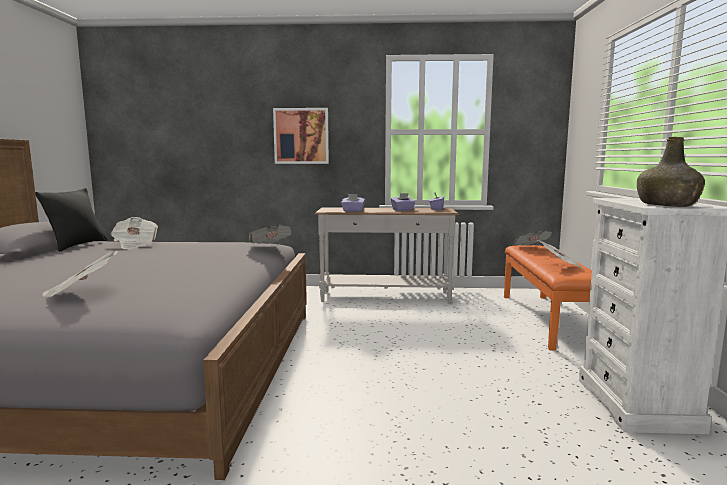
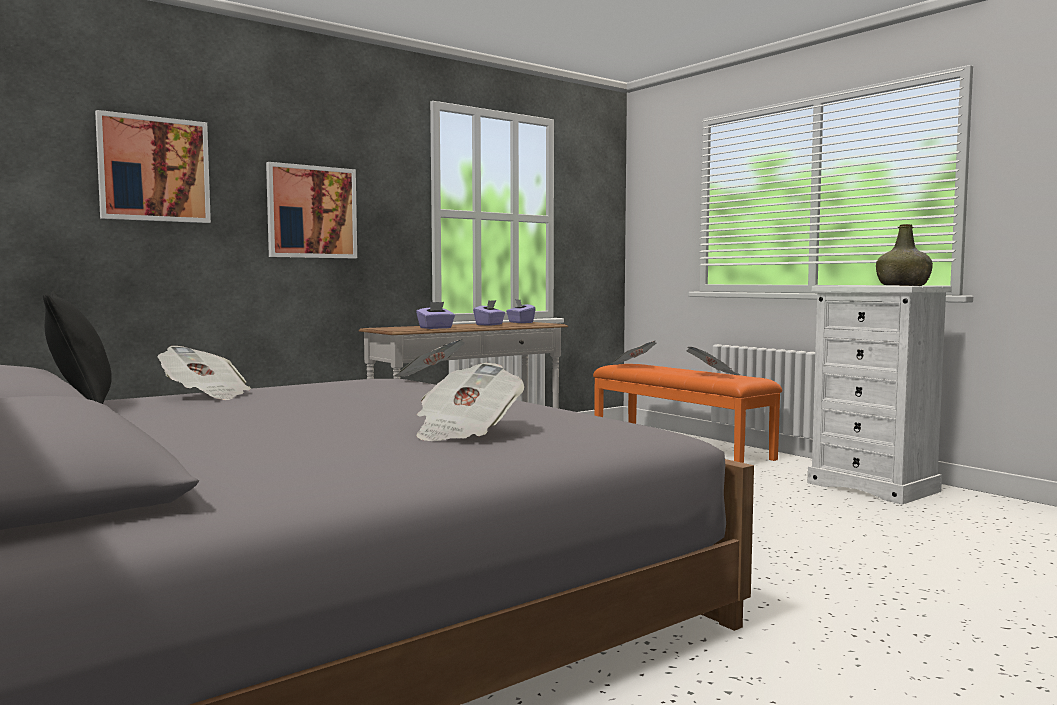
camera: 40 degrees left, 5 degrees down
none -> picture [95,110,211,223]

